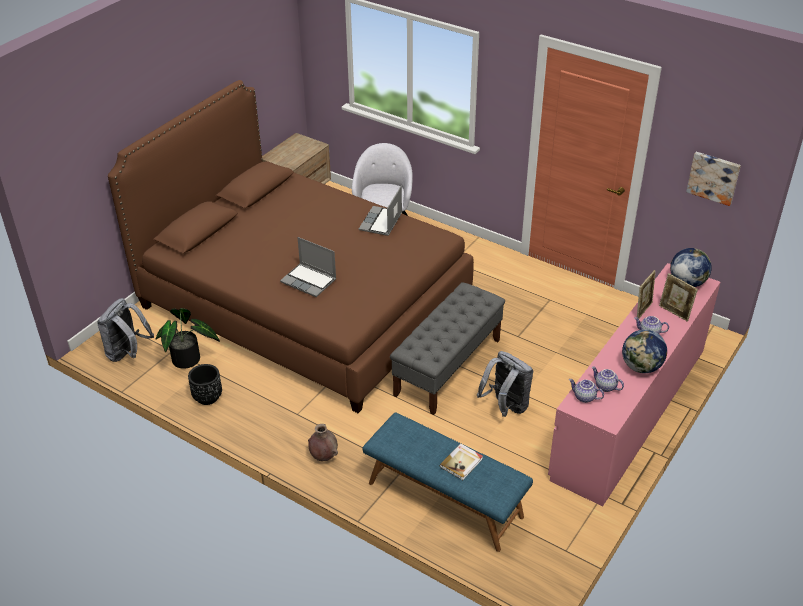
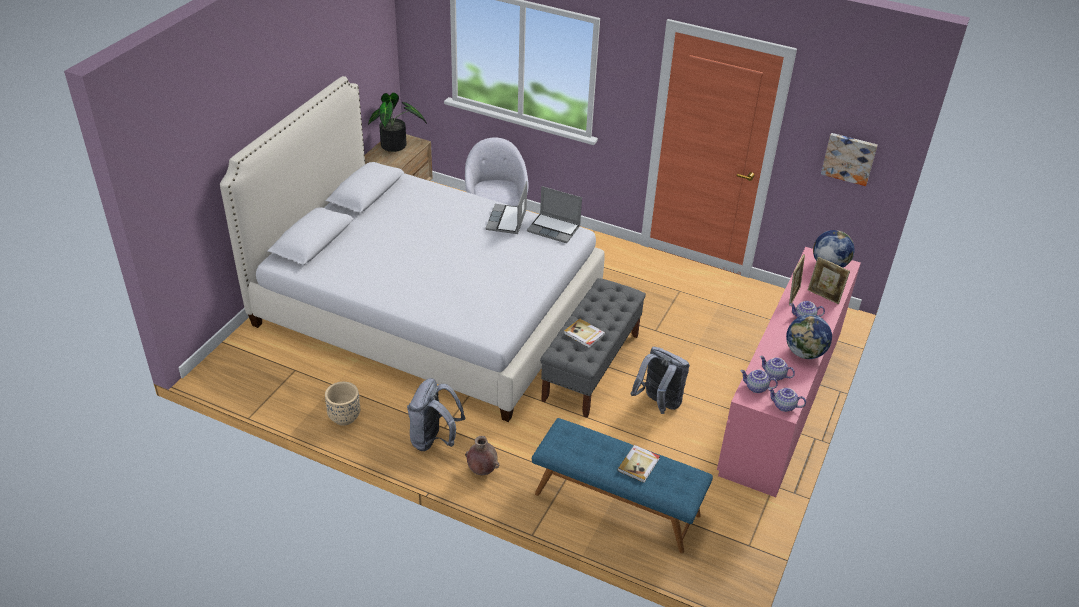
camera: 10 degrees left, 0 degrees up
grey backpack [98,298,154,362] -> grey backpack moved to [407,378,465,451]
brown bed [108,80,474,413] -> white bed [220,76,605,422]
potted plant [156,308,220,369] -> potted plant moved to [368,93,427,152]
black planter [188,364,222,405] -> beige planter [325,382,360,426]
laptop [280,237,336,297] -> laptop moved to [527,186,582,243]
none -> book [564,318,605,348]
none -> teapot [768,388,806,412]

